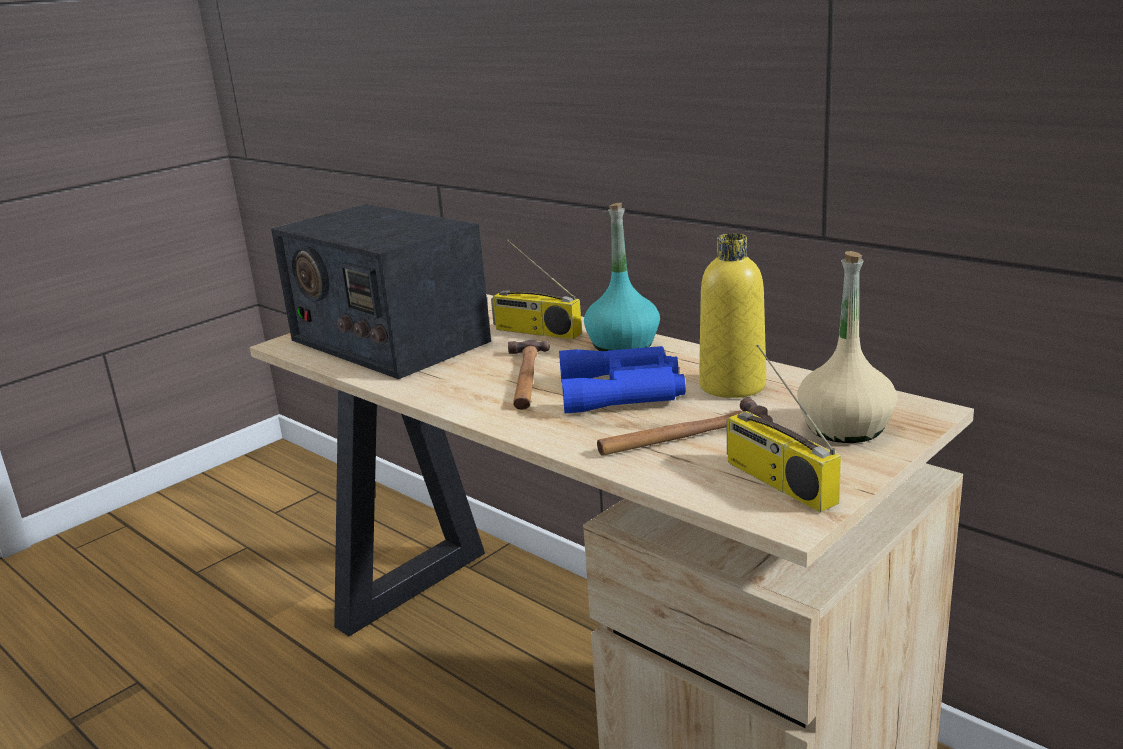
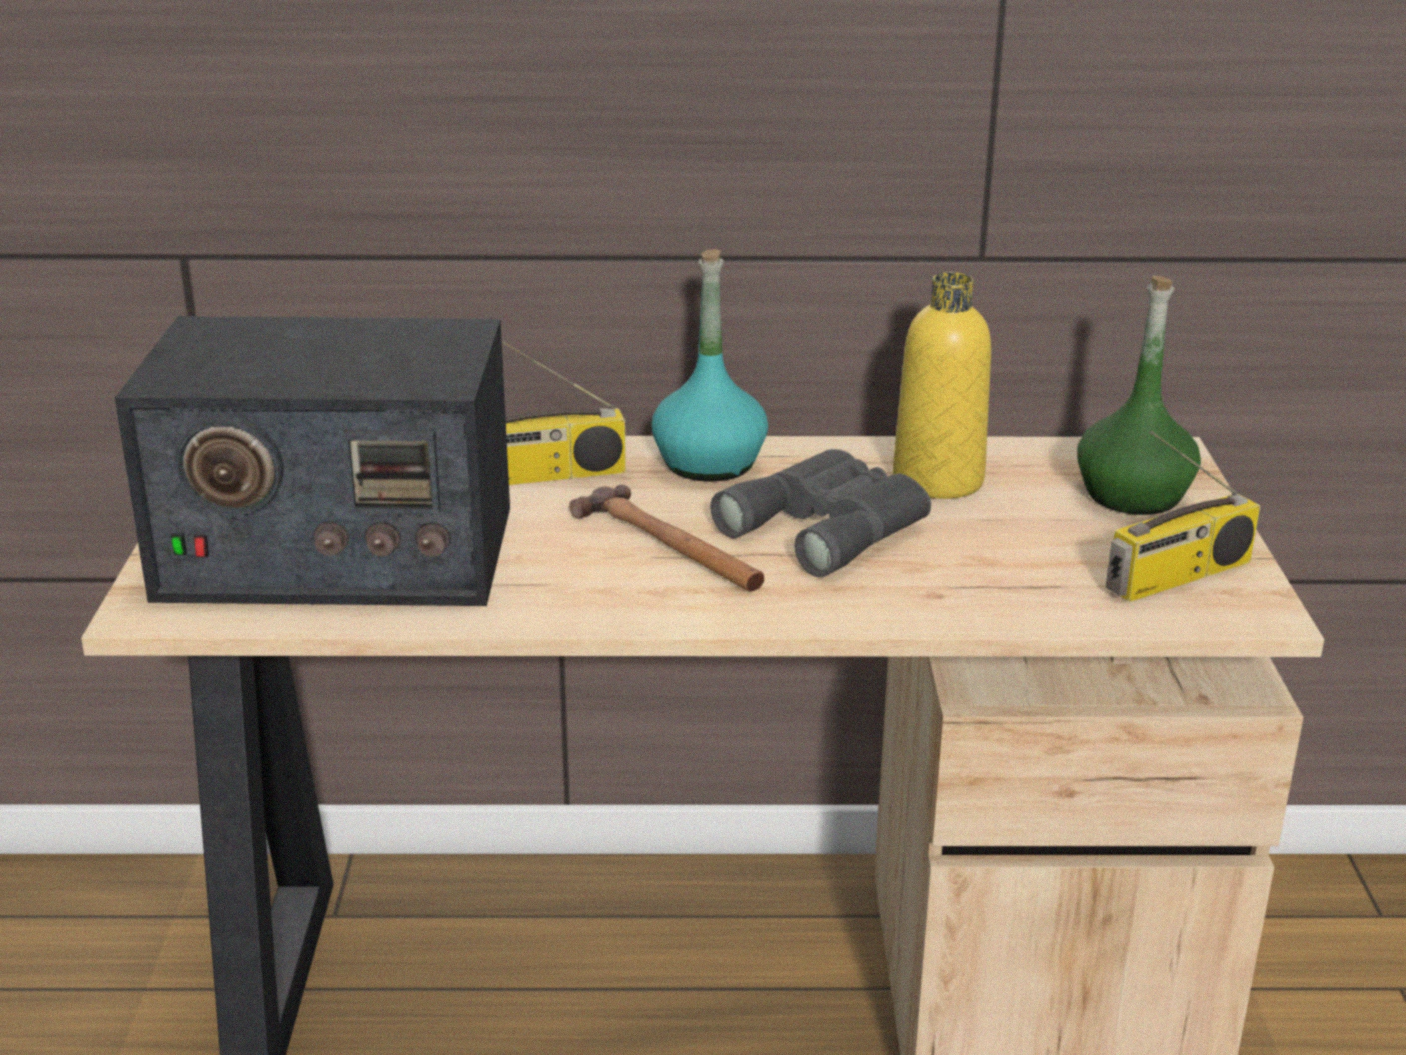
camera: 45 degrees left, 5 degrees up
blue binoculars [559,346,686,413] -> grey binoculars [710,449,931,577]
hammer [597,398,773,456] -> none
radio [727,345,841,512] -> radio turned 45 degrees counterclockwise [1106,431,1260,602]
beige bottle [797,251,897,443] -> green bottle [1077,276,1201,515]

